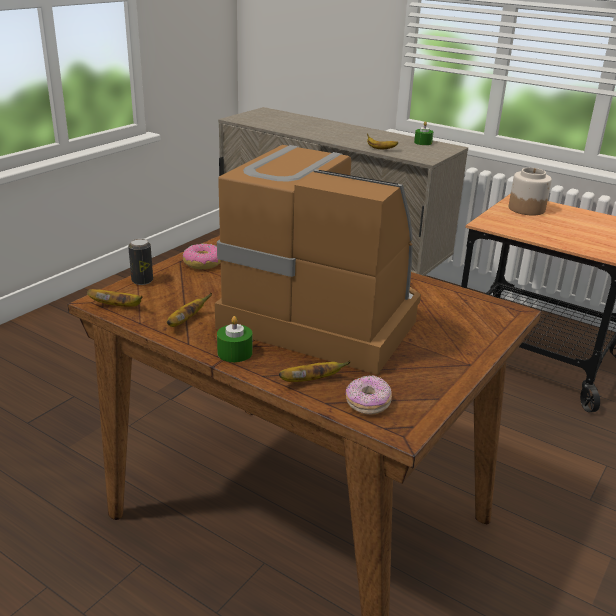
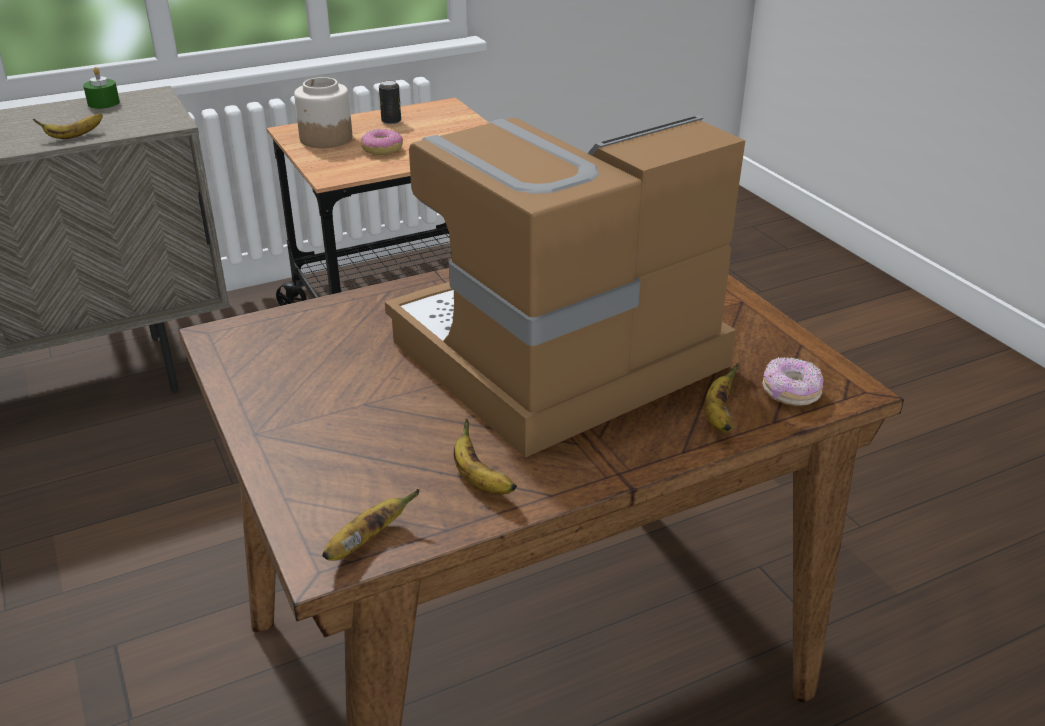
camera: 60 degrees left, 5 degrees up
can [128,239,153,285] -> can moved to [379,80,401,124]
donut [183,244,221,269] -> donut moved to [361,129,403,155]
green candle [217,316,253,362] -> none

